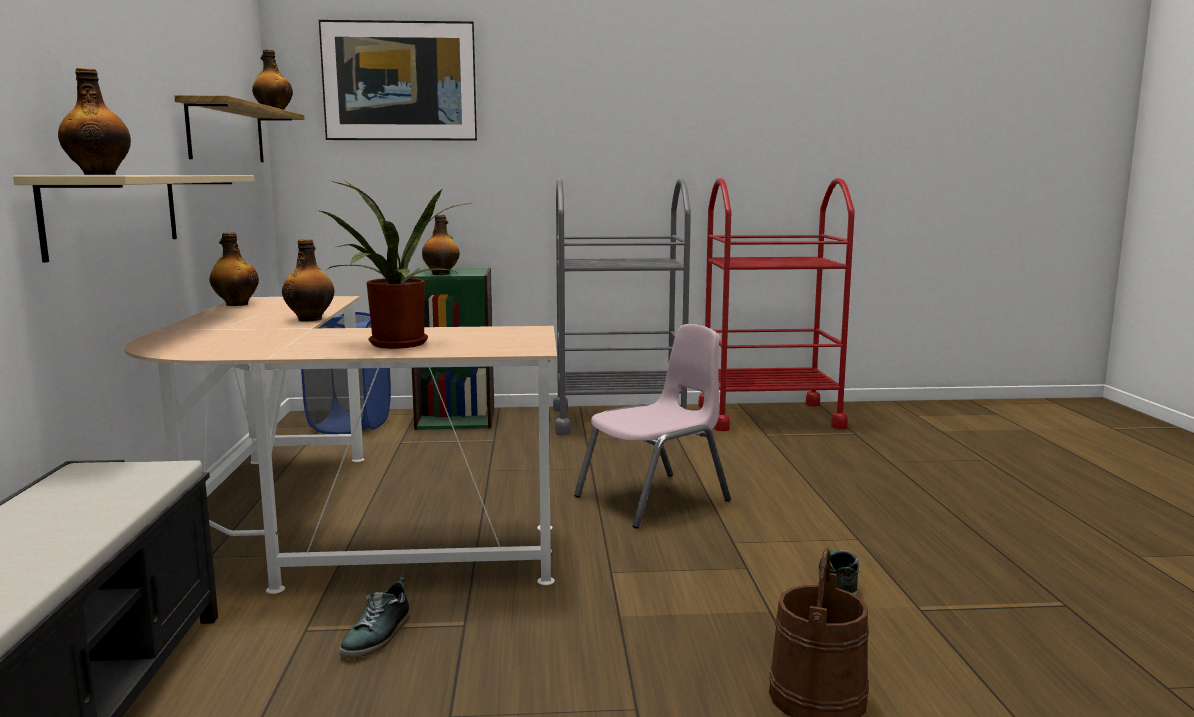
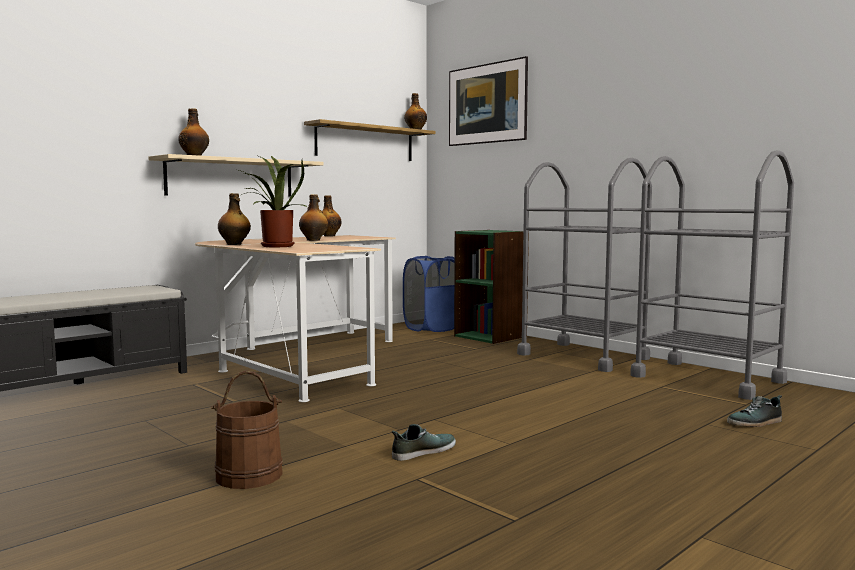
camera: 50 degrees right, 5 degrees down
shoe [339,577,410,658] -> shoe moved to [727,395,782,427]
bottle [422,215,460,275] -> bottle moved to [218,193,251,245]
pink chair [574,324,731,529] -> none
red cart [698,178,855,431] -> grey cart [630,150,794,400]

